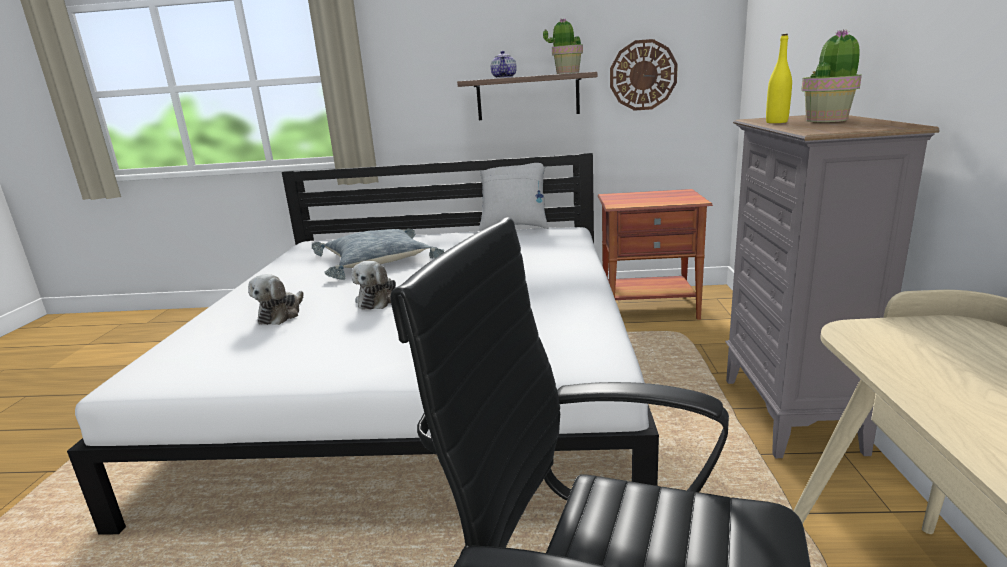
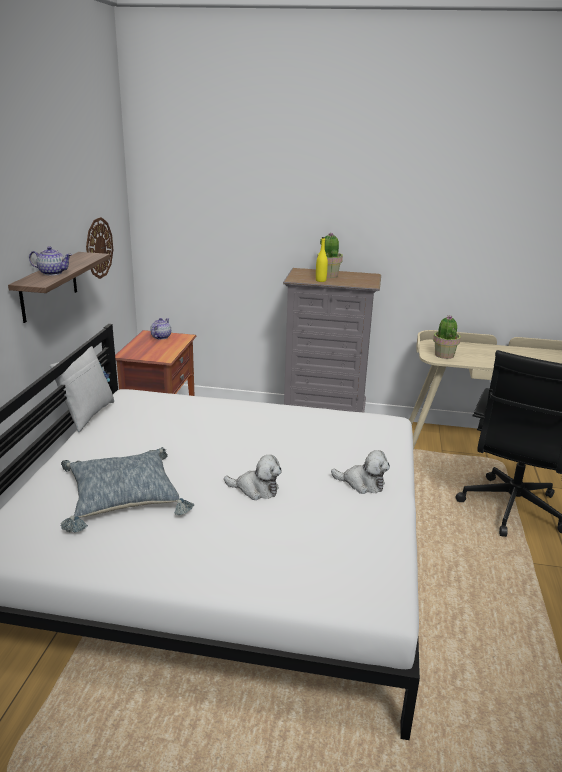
camera: 85 degrees left, 5 degrees up
plush toy [248,274,304,325] -> plush toy moved to [331,450,390,494]
potted plant [543,18,583,74] -> potted plant moved to [433,315,461,359]
none -> teapot [150,318,171,340]

